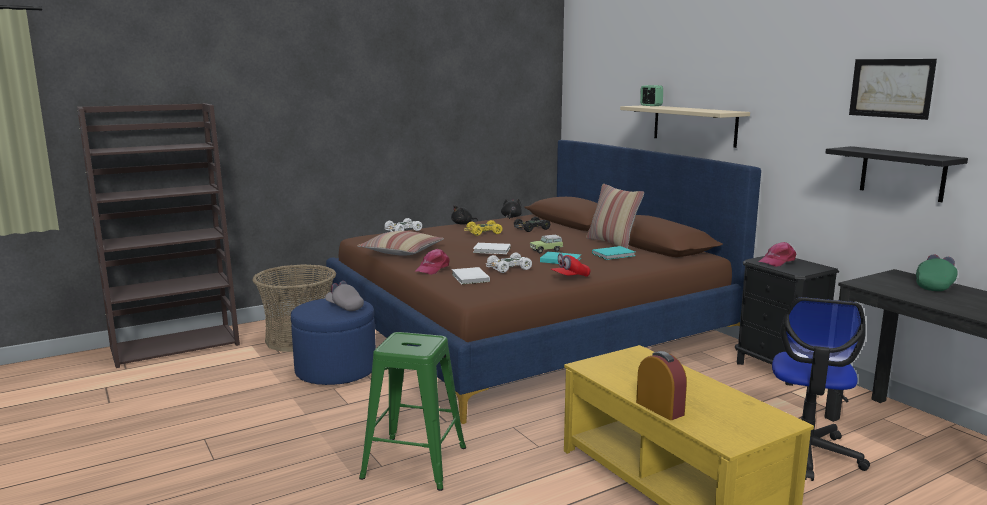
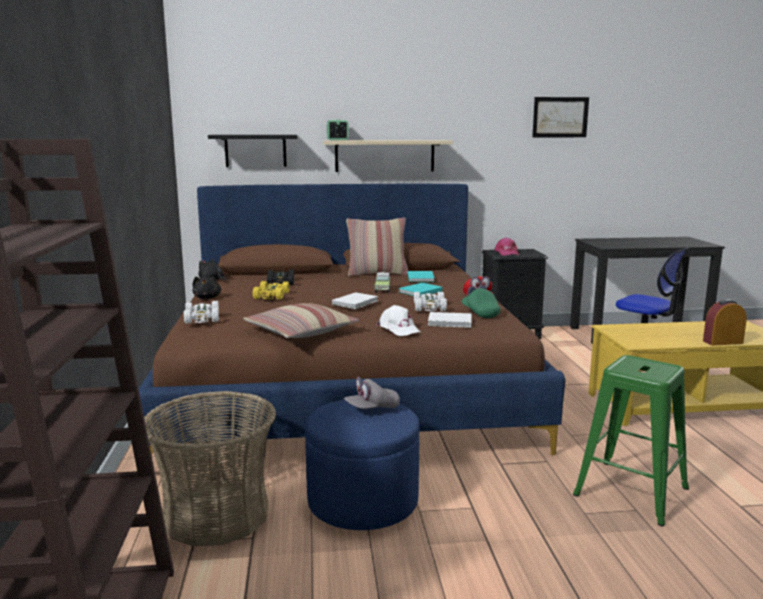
camera: 65 degrees left, 0 degrees up
pink cap [415,249,450,275] -> white cap [377,305,420,336]
black shelf [825,146,968,202] -> black shelf moved to [208,135,297,167]
green cap [916,254,958,291] -> green cap moved to [462,285,501,318]

